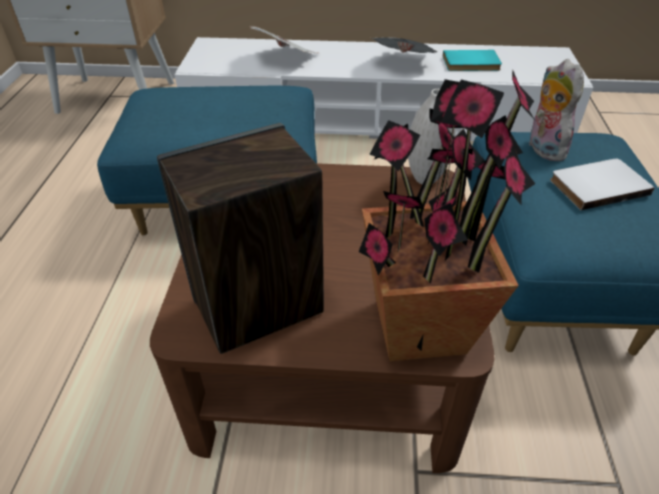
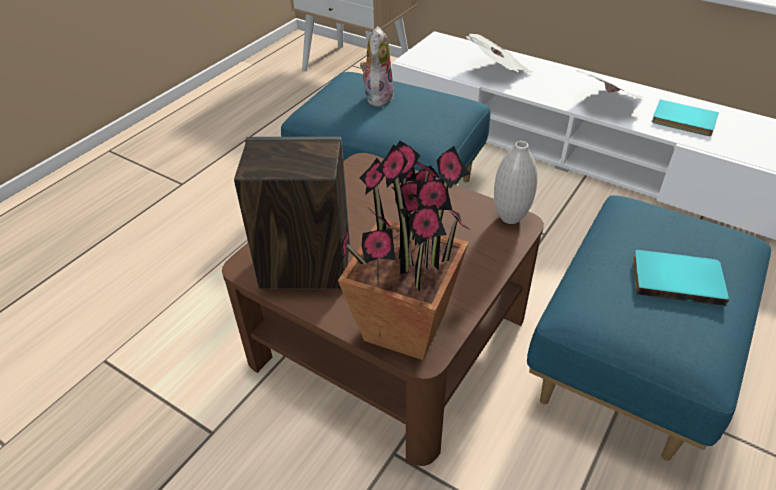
camera: 30 degrees right, 0 degrees up
plush toy [529,59,584,161] -> plush toy moved to [360,26,394,107]
white book [550,159,655,210] -> turquoise book [632,250,729,306]

